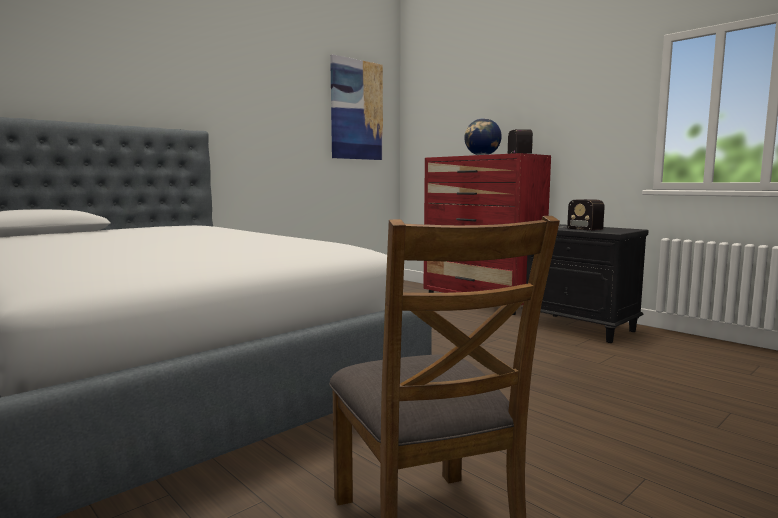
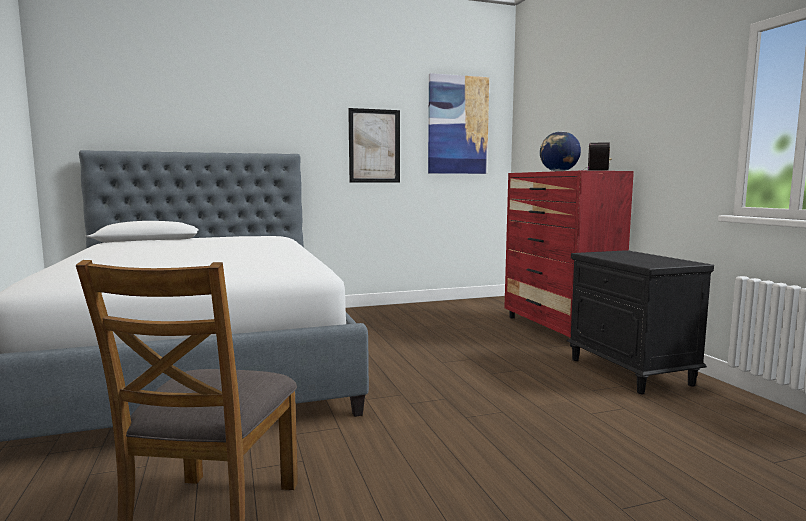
camera: 25 degrees right, 0 degrees up
radio [561,199,604,231] -> none
none -> picture [348,108,400,183]

